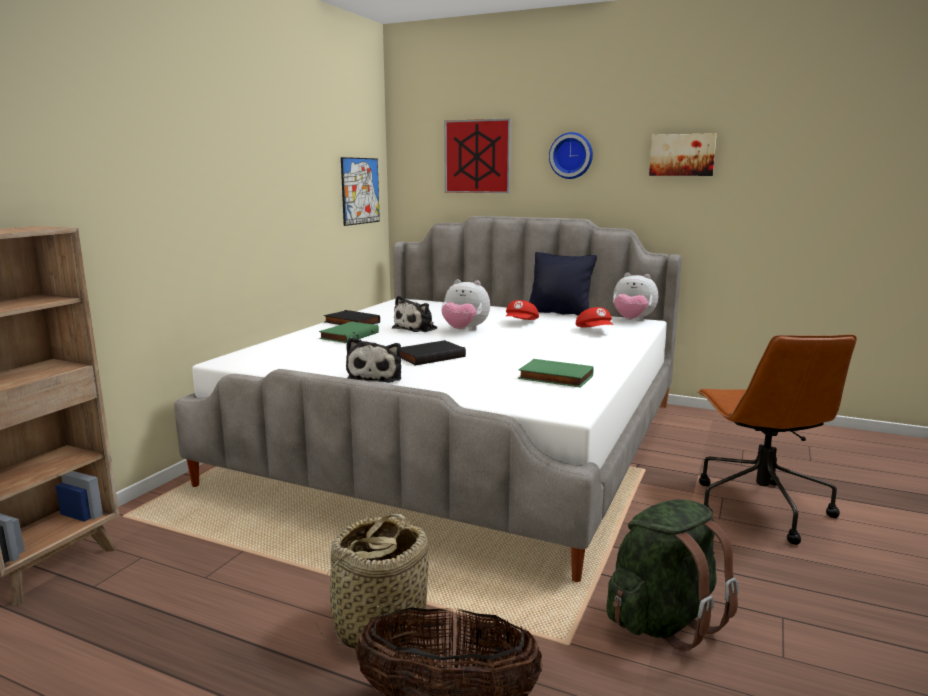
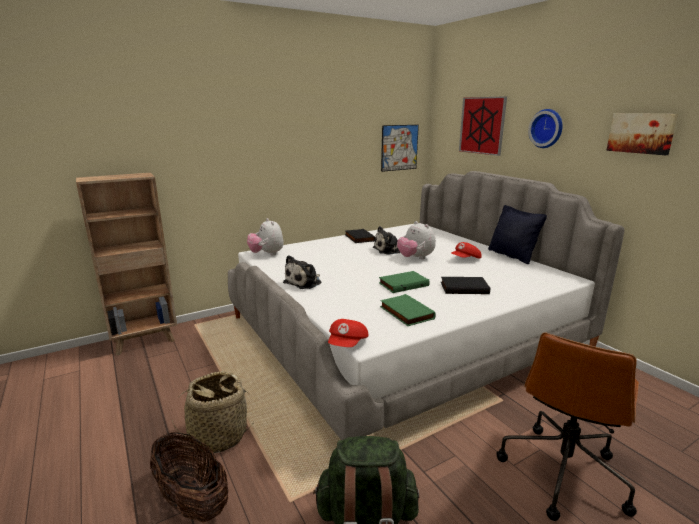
camera: 35 degrees right, 5 degrees up
green book [319,322,379,343] -> green book moved to [379,271,430,293]
black book [400,340,466,366] -> black book moved to [441,277,490,294]
red cap [576,307,613,328] -> red cap moved to [328,319,369,347]
plush toy [613,273,659,321] -> plush toy moved to [247,218,284,256]

